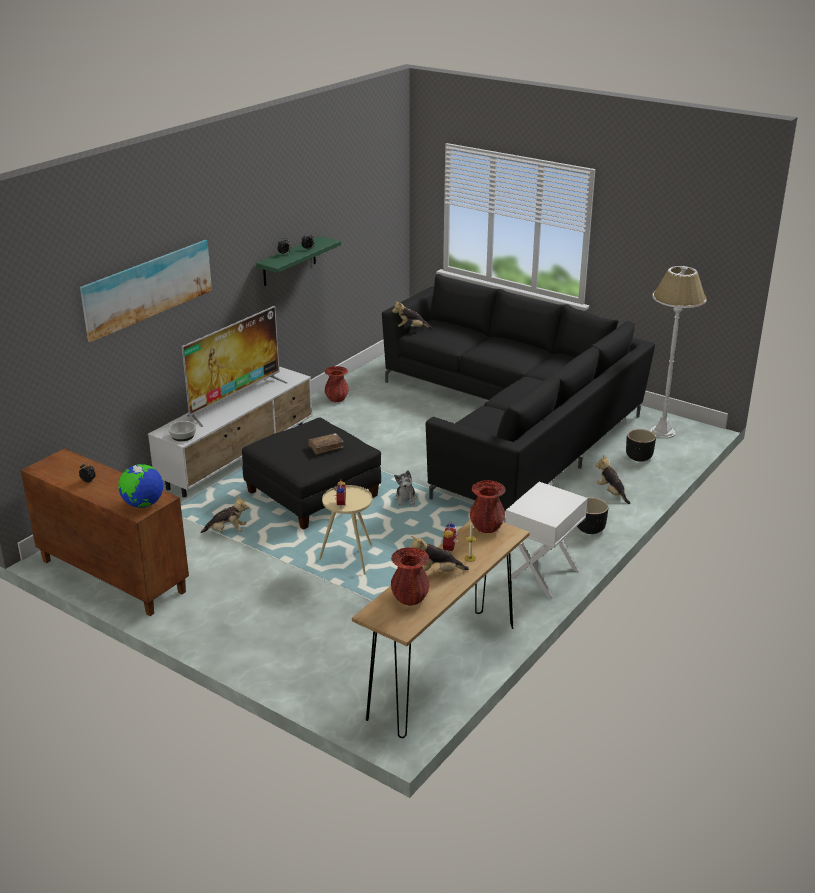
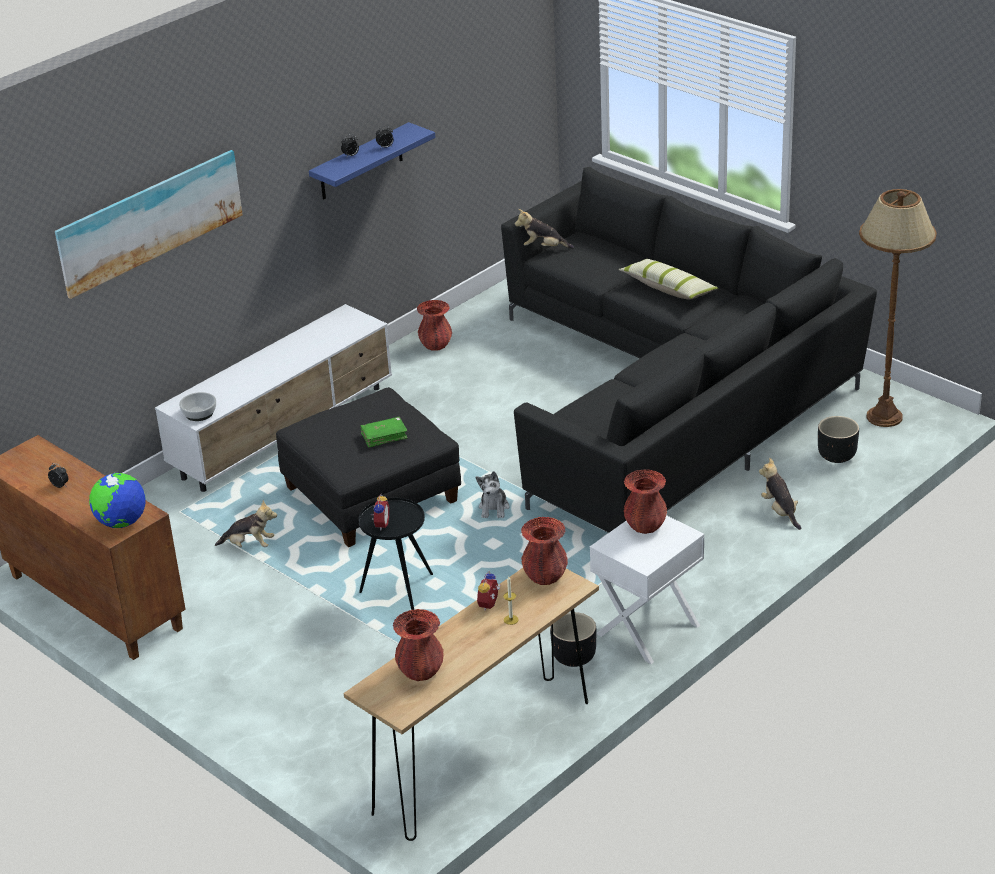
camera: 10 degrees right, 5 degrees up
television [182,306,287,427] -> none
green shelf [256,236,341,286] -> blue shelf [309,122,435,200]
brown book [308,433,344,455] -> green book [361,417,408,448]
beige side table [319,485,372,575] -> black side table [358,498,433,610]
plush toy [411,536,469,573] -> none
black planter [577,497,608,534] -> black planter moved to [550,612,597,667]
white floor lamp [650,266,707,439] -> brown floor lamp [859,189,937,427]
none -> pillow [619,259,718,300]
none -> red vase [624,469,667,534]

